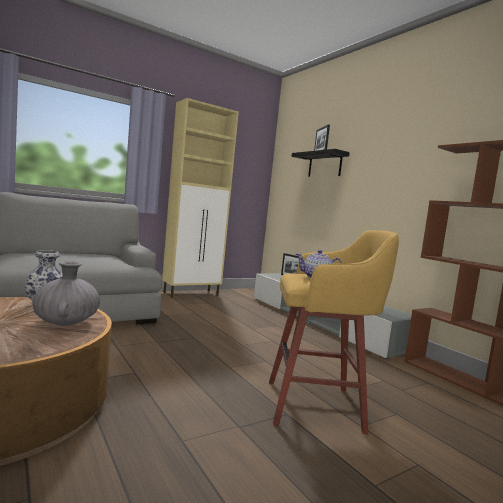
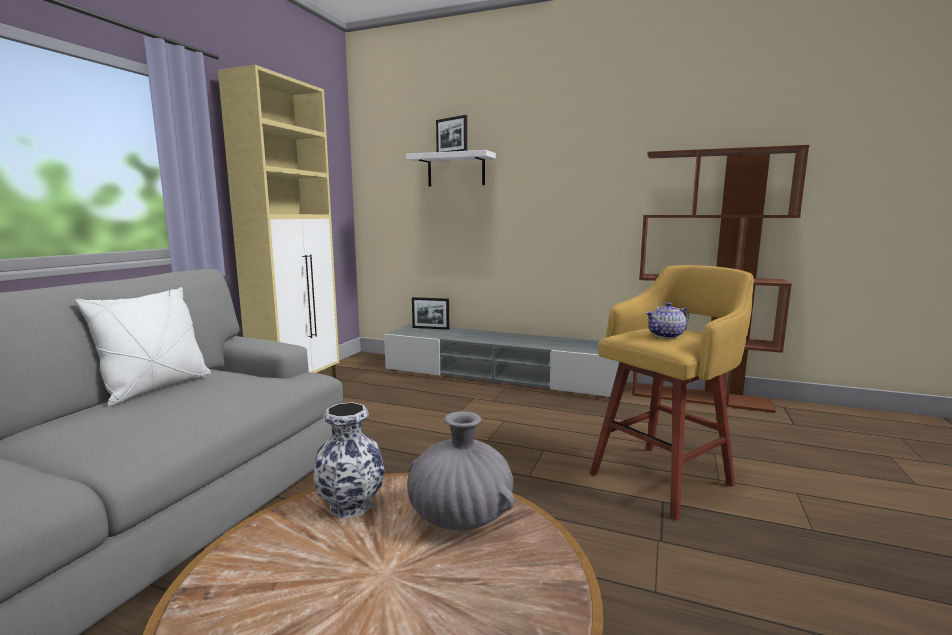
camera: 35 degrees left, 5 degrees up
black shelf [292,149,350,177] -> white shelf [406,150,496,187]
none -> white pillow [75,287,211,407]

